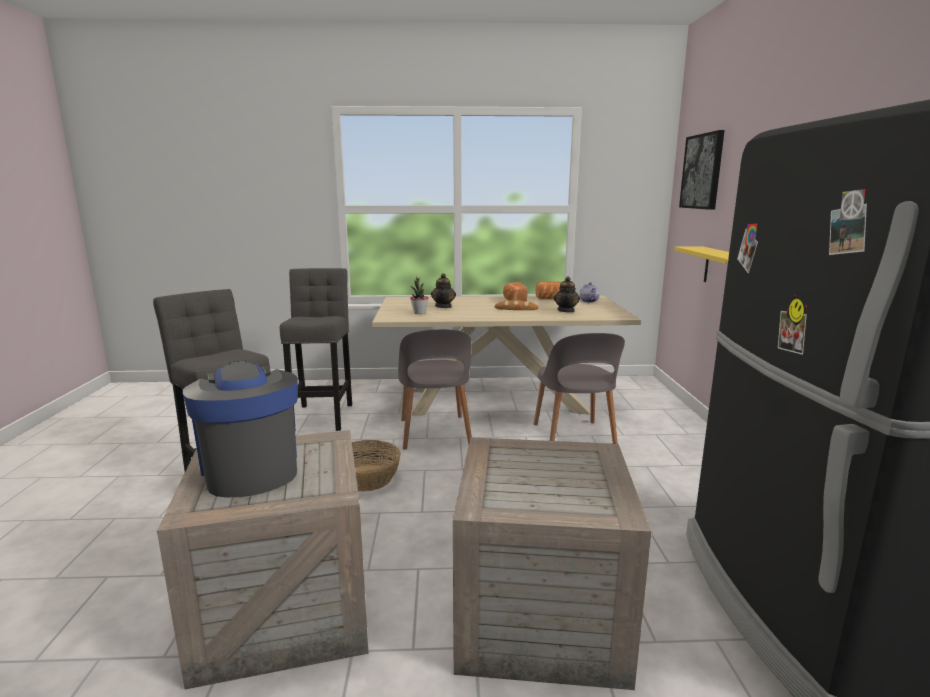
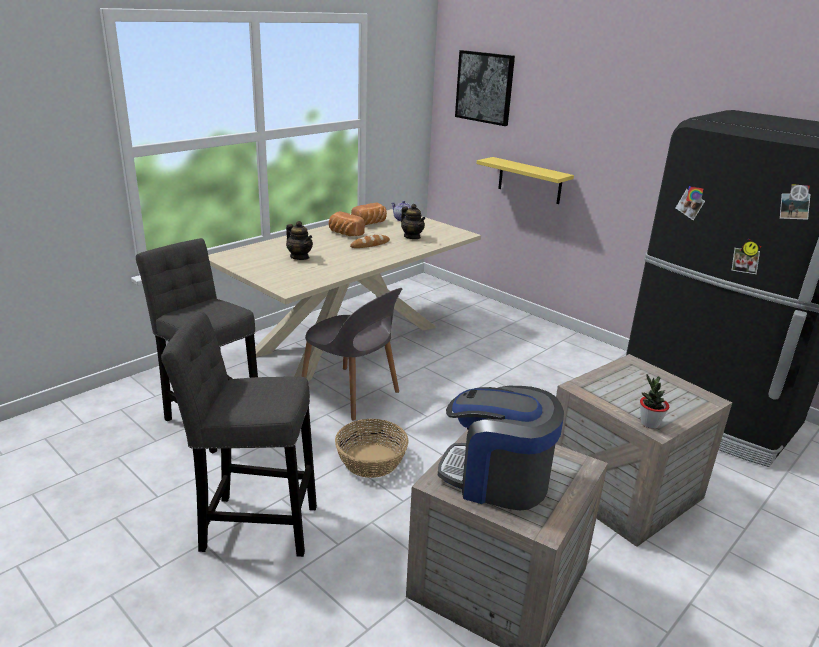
camera: 45 degrees left, 10 degrees up
potted plant [410,277,428,314] -> potted plant moved to [640,374,669,429]
grey chair [534,333,625,444] -> none

